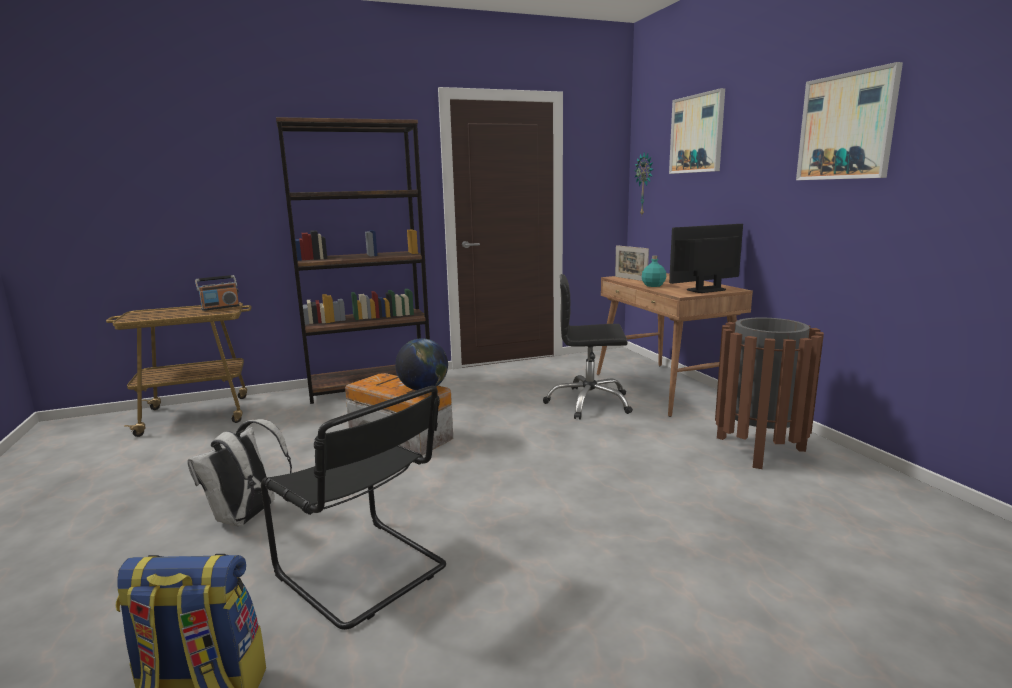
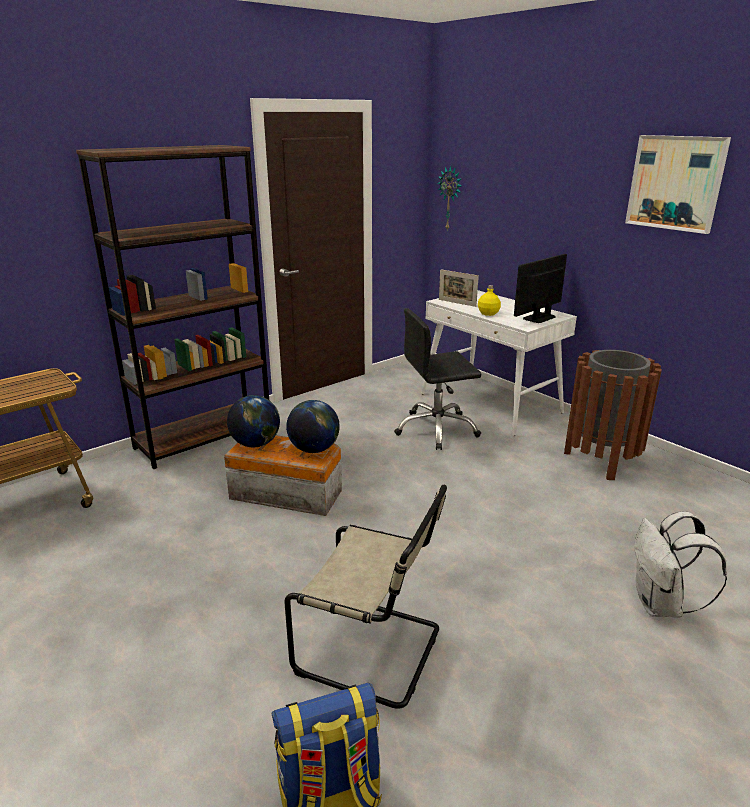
camera: 20 degrees left, 10 degrees up
white backpack [187,419,292,526] -> white backpack moved to [634,512,727,618]
radio [195,275,240,311] -> none
black chair [261,386,446,630] -> beige chair [284,485,447,709]
brown desk [597,273,753,417] -> white desk [421,290,577,436]
turquoise bottle [642,256,666,287] -> yellow bottle [478,285,501,316]
picture [669,88,725,174] -> none
none -> globe [227,395,280,447]

